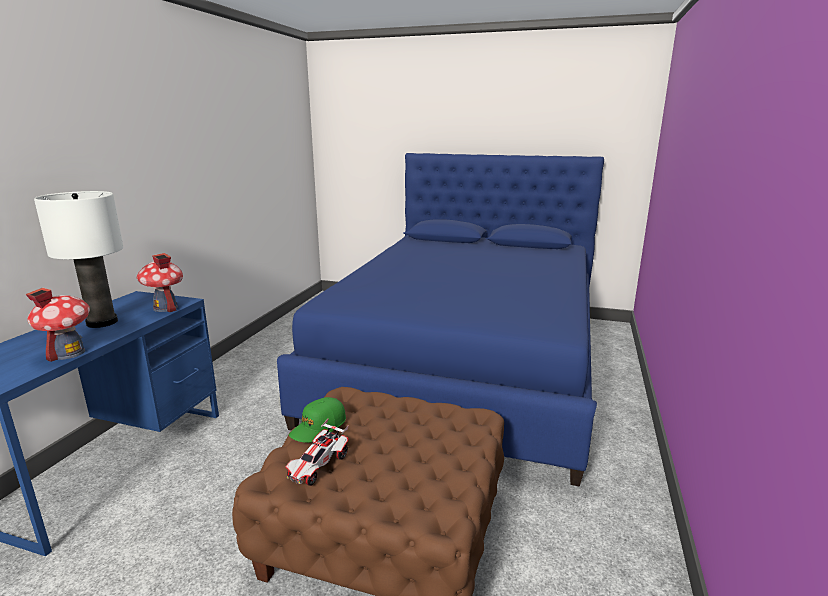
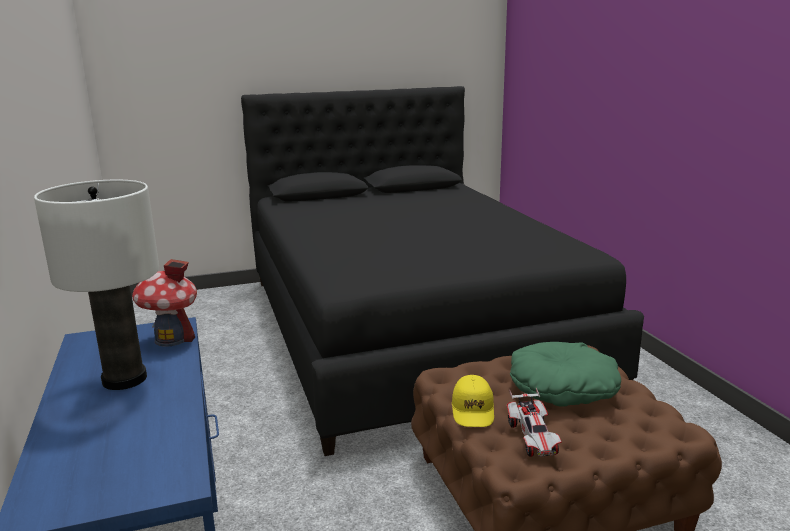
camera: 35 degrees left, 0 degrees up
toy house [25,288,90,362] -> none
blue bed [277,153,604,487] -> black bed [241,86,644,456]
green cap [289,397,346,443] -> yellow cap [452,375,494,427]
none -> green pillow [510,342,621,407]

